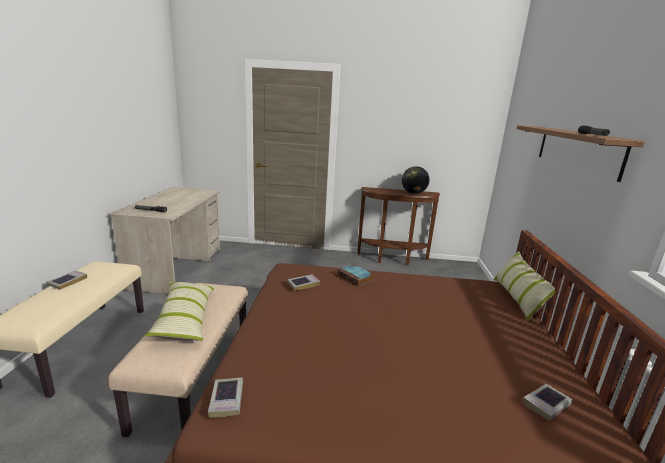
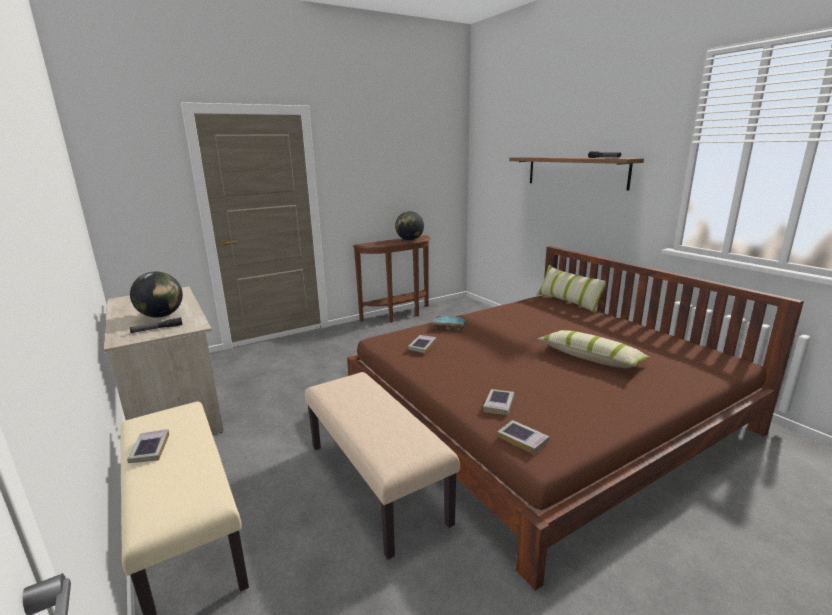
camera: 35 degrees left, 0 degrees up
pillow [145,282,215,341] -> pillow moved to [538,330,650,368]
book [523,384,573,420] -> book moved to [483,389,514,415]
none -> globe [130,272,183,318]

